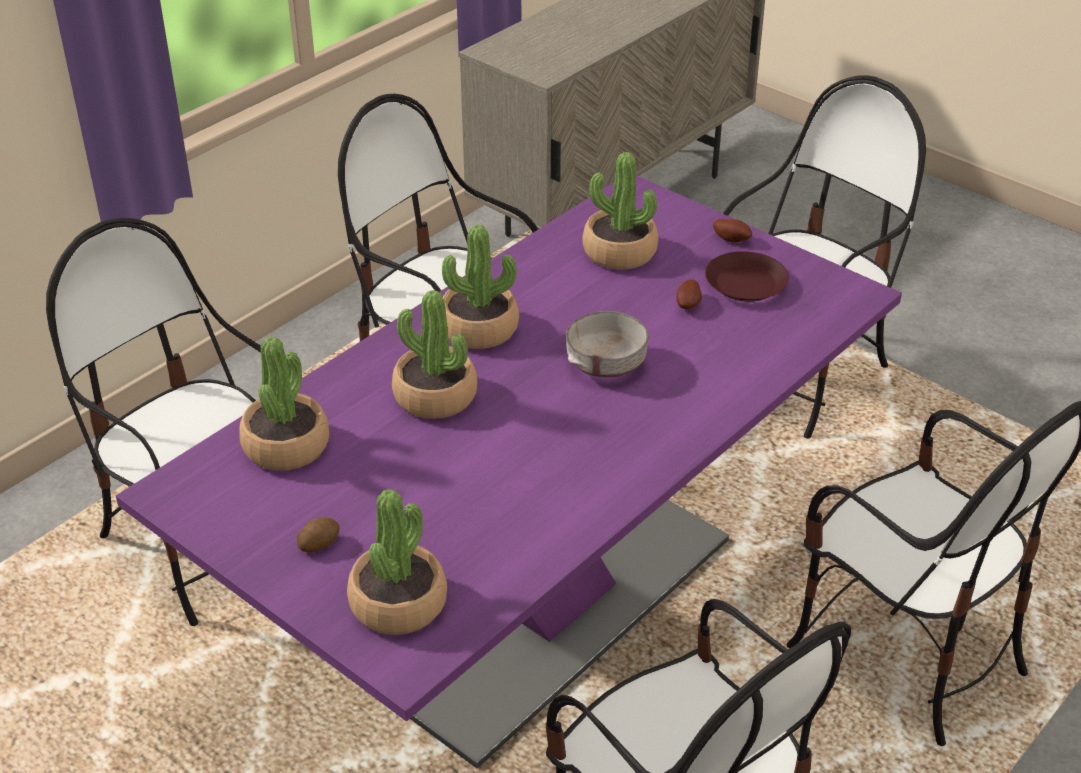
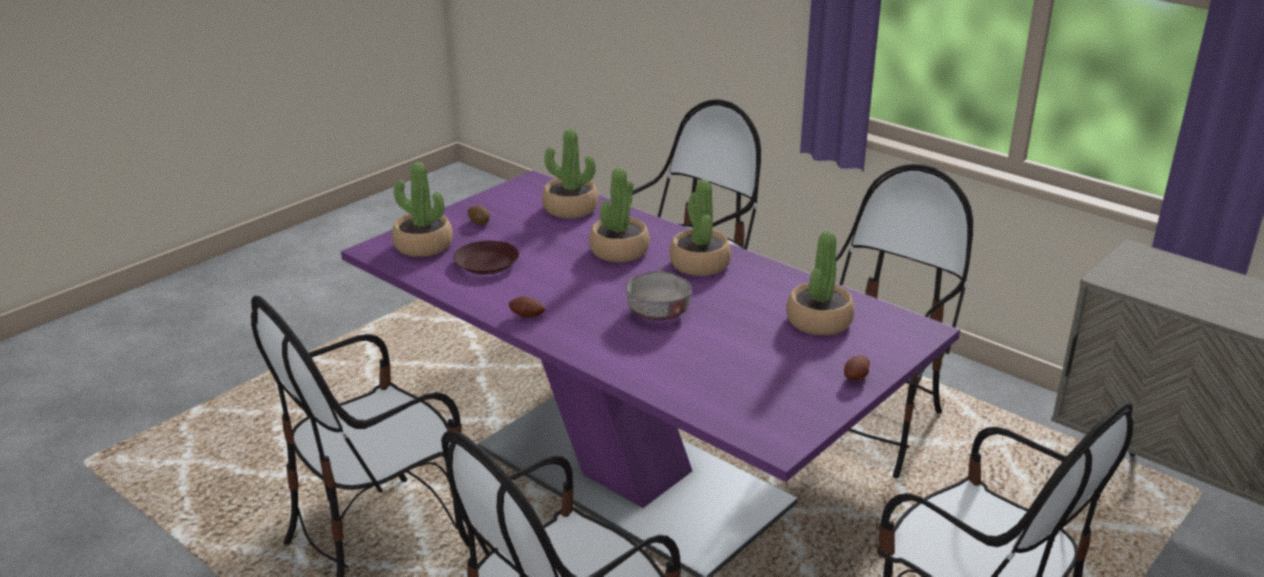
camera: 90 degrees right, 10 degrees down
potato [676,279,702,309] -> potato moved to [509,296,545,317]
brown plate [705,251,789,302] -> brown plate moved to [453,241,519,274]

